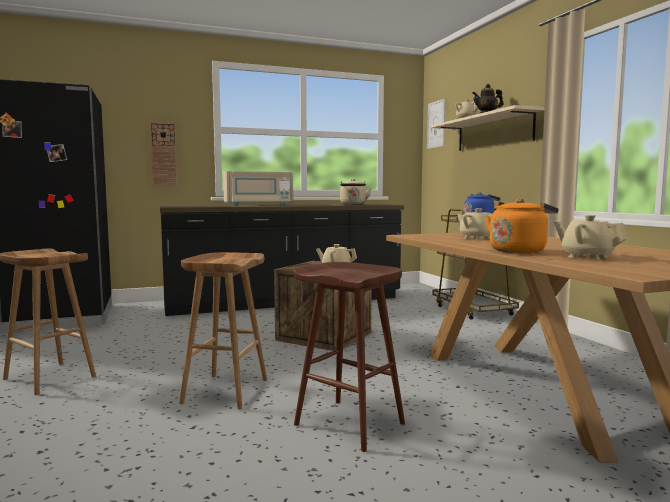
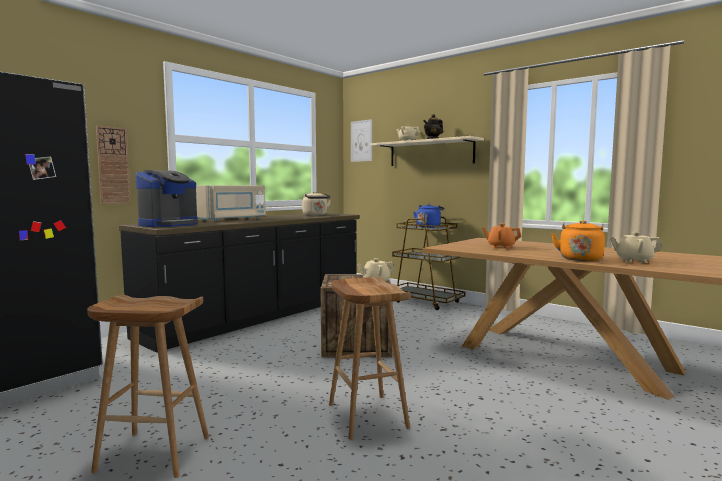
camera: 30 degrees left, 0 degrees up
brown stool [294,262,405,452] -> none
beige teapot [457,208,492,240] -> orange teapot [482,223,522,249]
none -> coffee machine [135,170,198,227]

